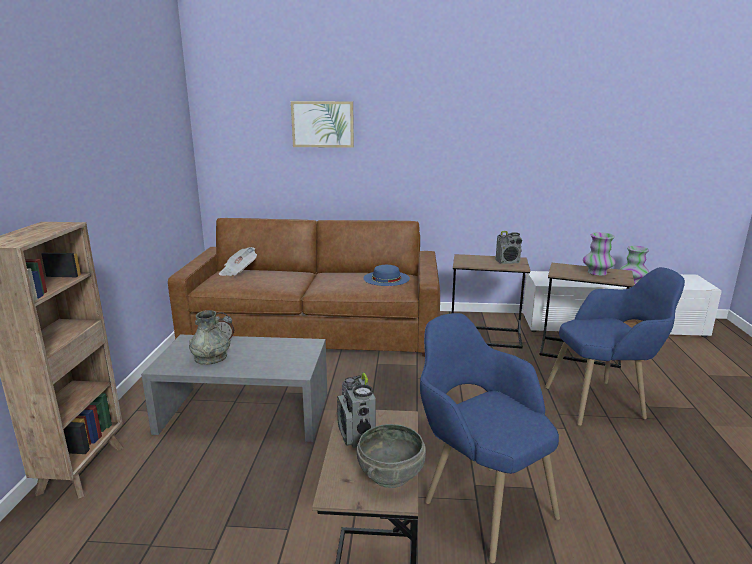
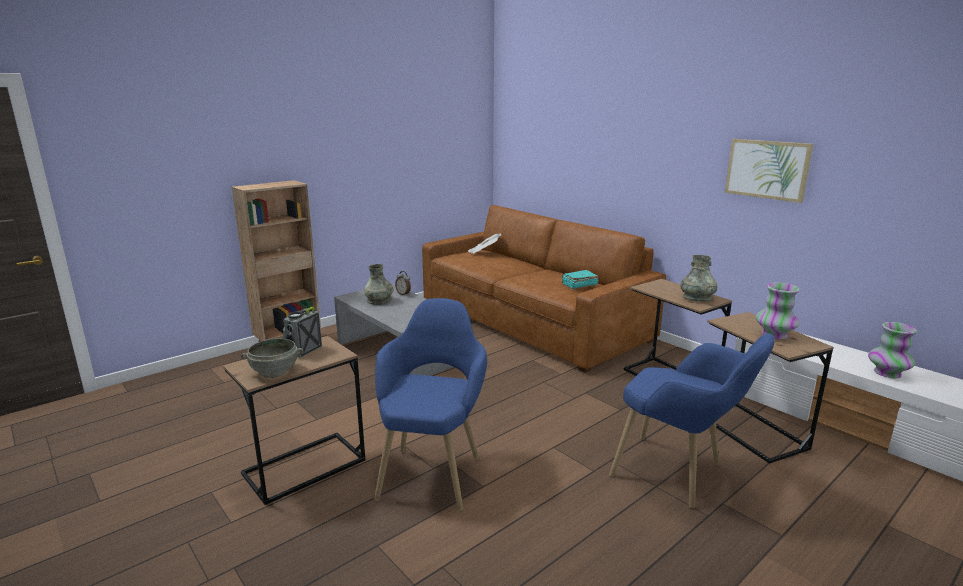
camera: 45 degrees right, 0 degrees up
picture [291,101,354,148] -> picture moved to [725,139,813,203]
blue hat [363,265,410,286] -> turquoise book [562,270,599,290]
radio [495,231,522,264] -> grey vase [680,255,717,302]

